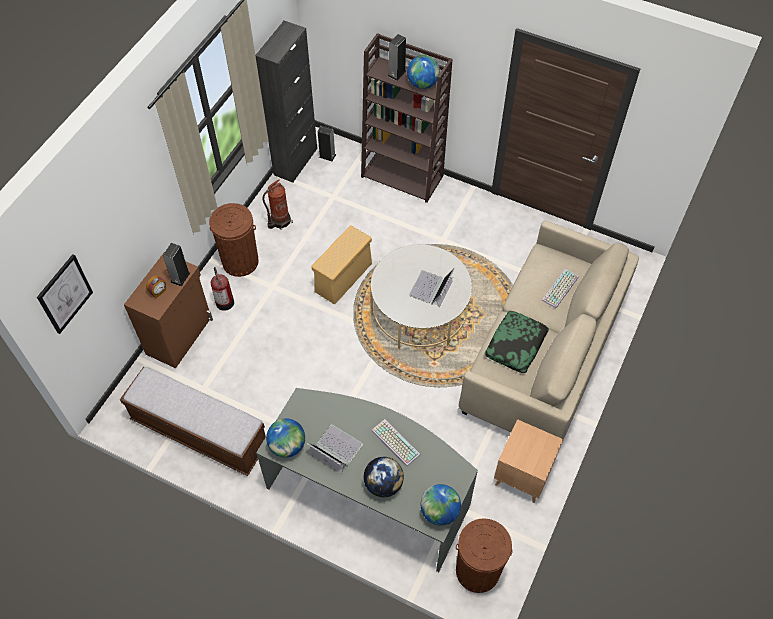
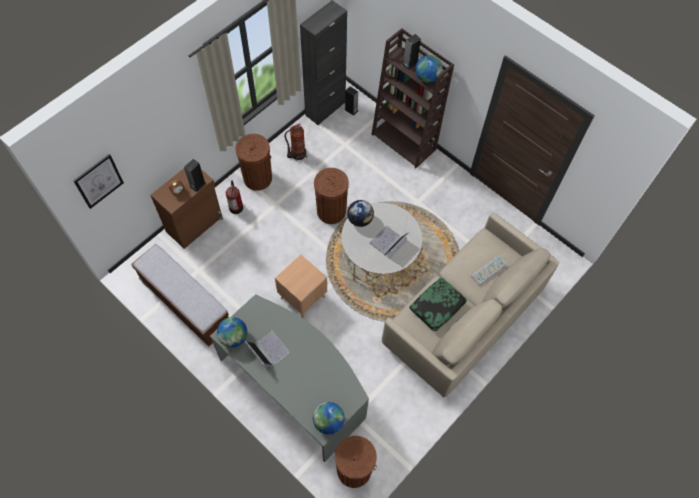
camera: 15 degrees right, 5 degrees up
beige storage box [311,225,372,304] -> brown trash can [314,168,349,224]
globe [364,457,404,497] -> globe moved to [347,200,374,227]
keyboard [372,419,420,466] -> none
brown side table [494,419,563,503] -> brown side table moved to [275,255,327,318]

